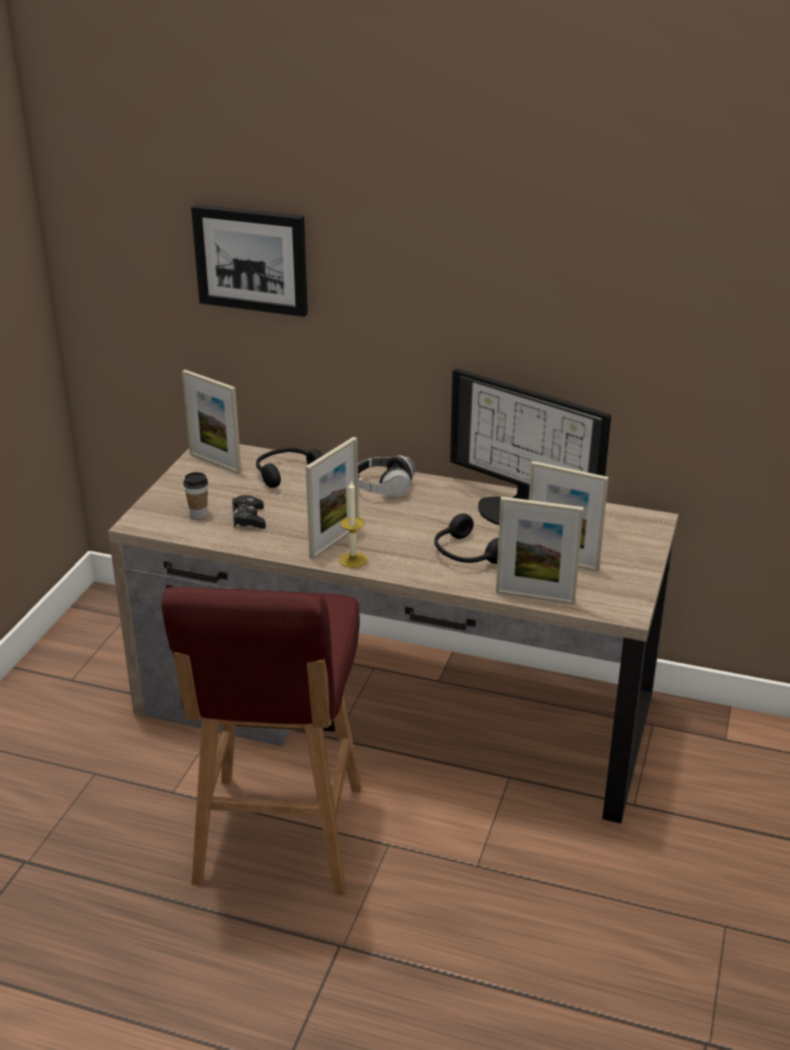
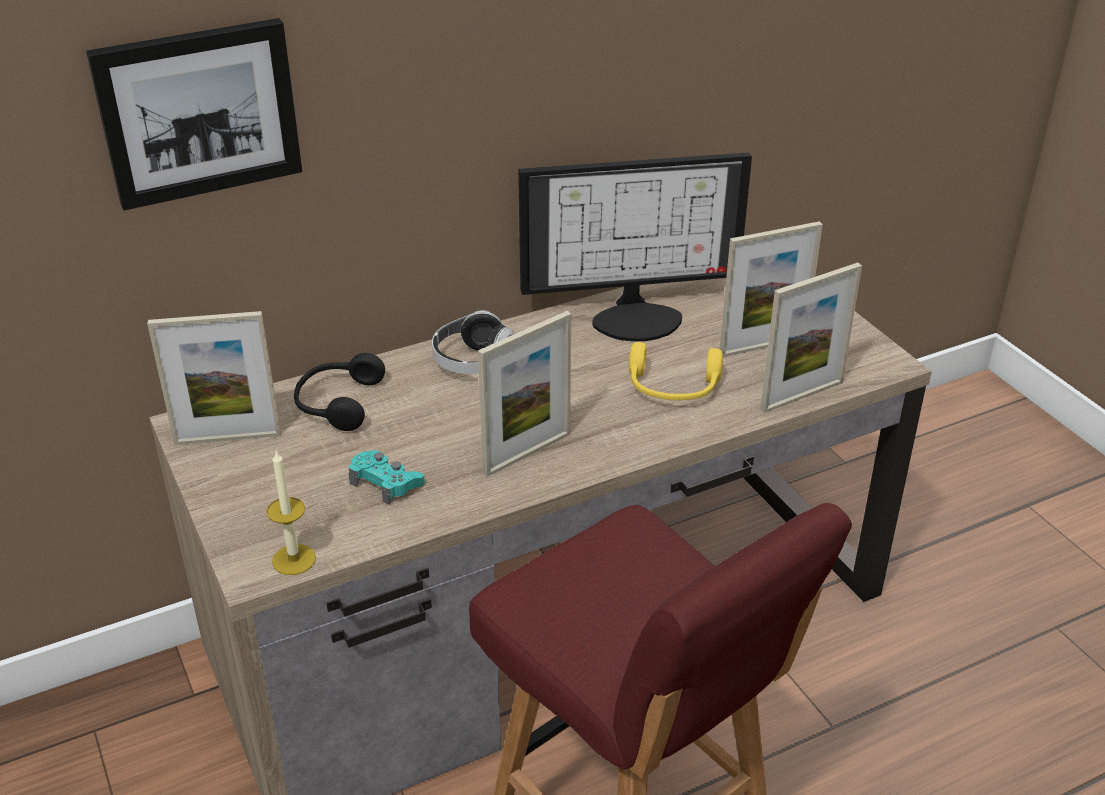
camera: 45 degrees left, 5 degrees up
cup [183,472,208,519] -> none
black game controller [232,495,266,529] -> turquoise game controller [349,450,425,505]
picture frame [305,437,359,560] -> picture frame turned 60 degrees clockwise [478,311,571,477]
candle [339,480,367,568] -> candle moved to [266,451,316,575]
black headphones [434,514,498,564] -> yellow headphones [629,342,723,401]

